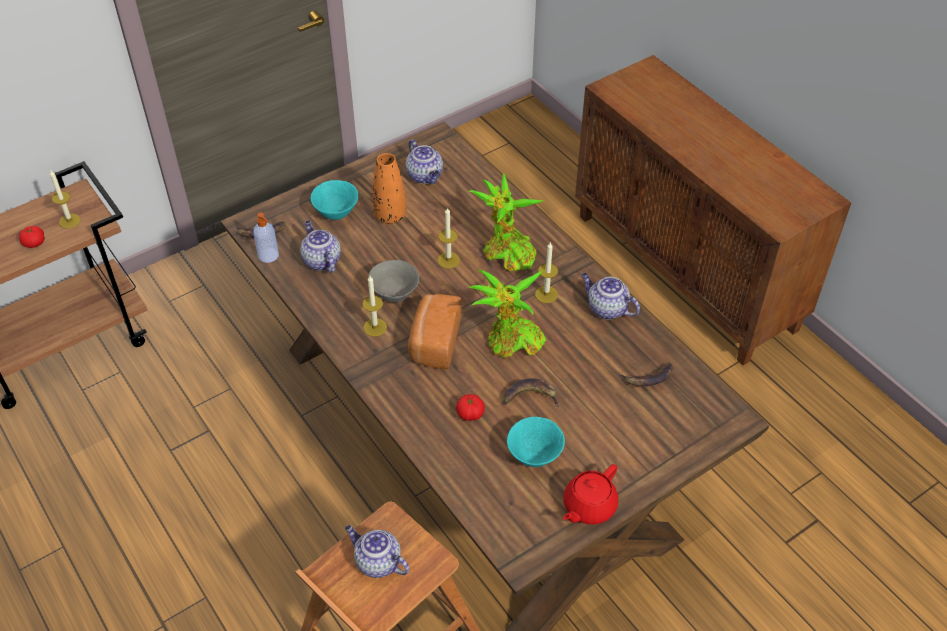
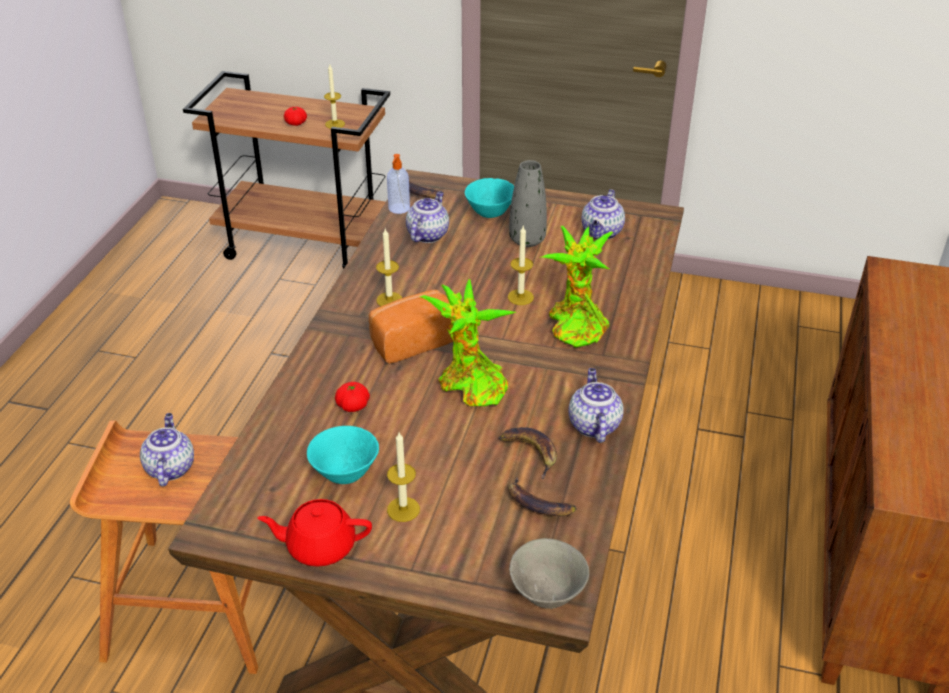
camera: 50 degrees right, 10 degrees down
grey bowl [368,260,419,302] -> grey bowl moved to [509,538,589,609]
orange vase [373,153,406,224] -> grey vase [509,160,547,247]
banana [503,378,559,407] -> banana moved to [498,427,557,479]
candle [535,243,558,303] -> candle moved to [387,432,420,522]

